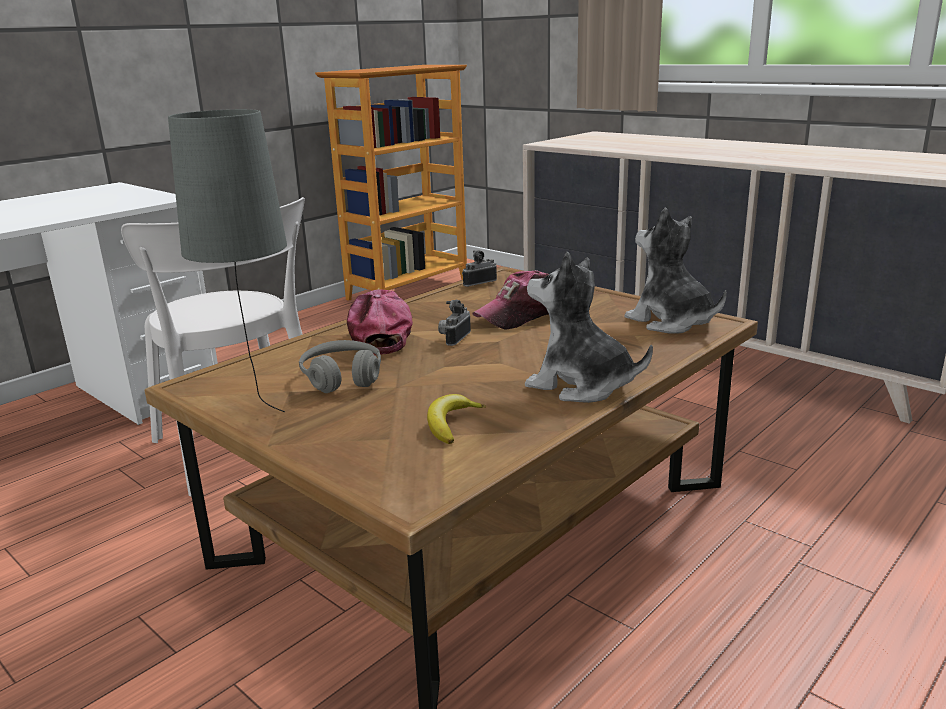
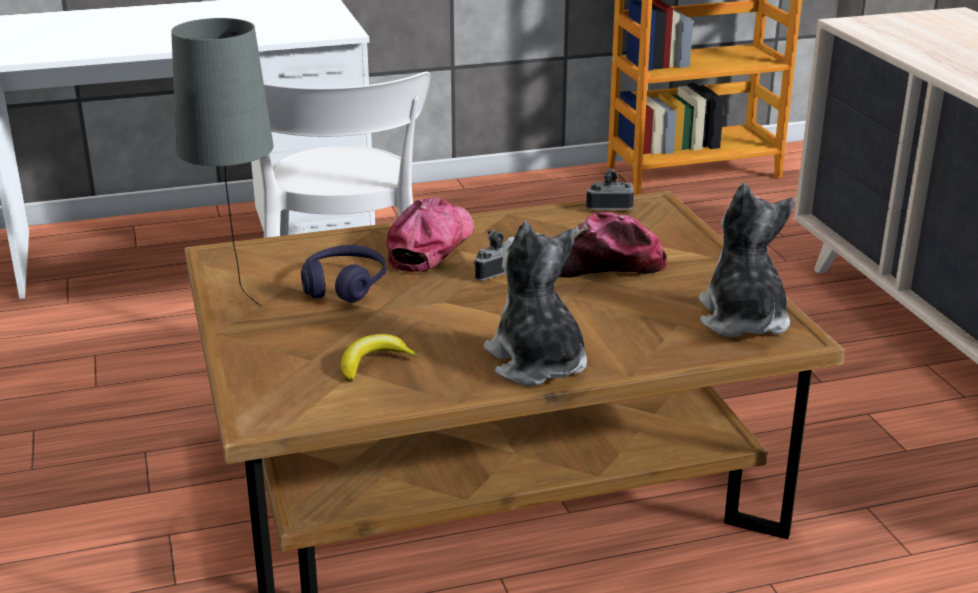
camera: 30 degrees right, 5 degrees up
grey headphones [299,340,381,393] -> purple headphones [301,245,386,303]

